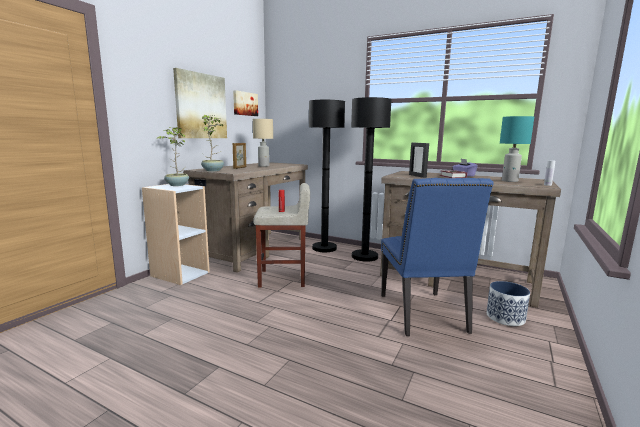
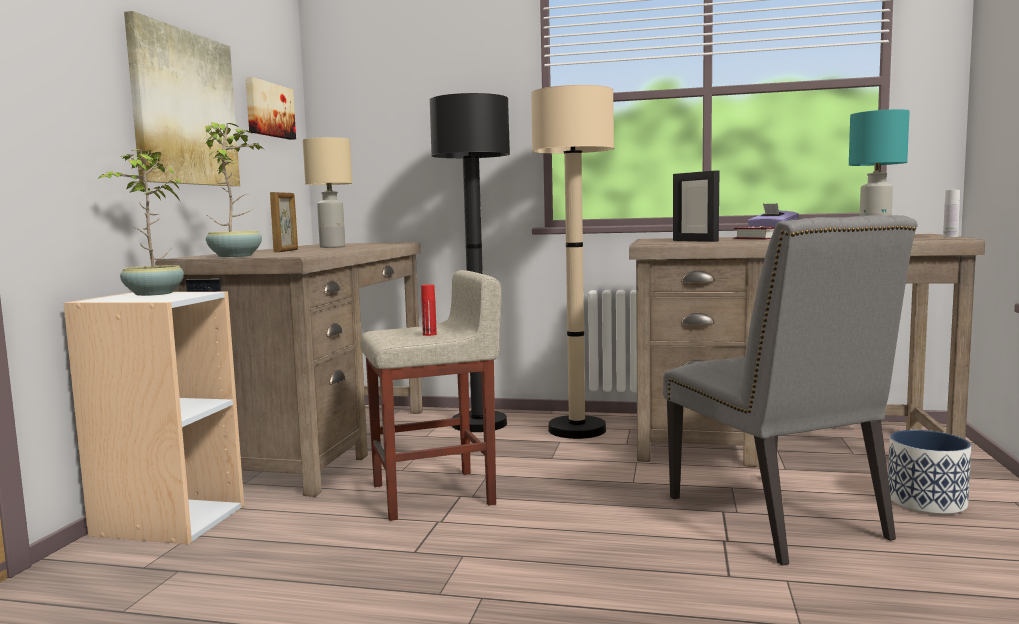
camera: 15 degrees left, 5 degrees down
black floor lamp [351,97,392,262] -> beige floor lamp [531,85,614,439]
blue chair [381,178,494,336] -> grey chair [663,215,917,565]

